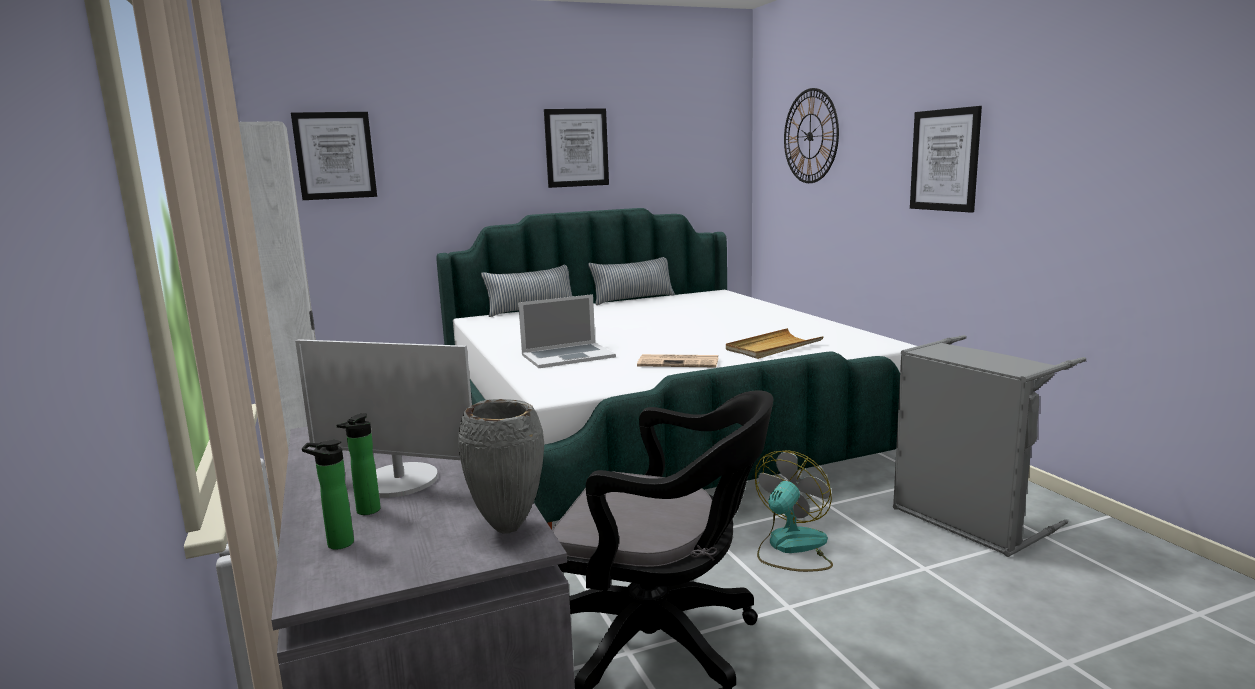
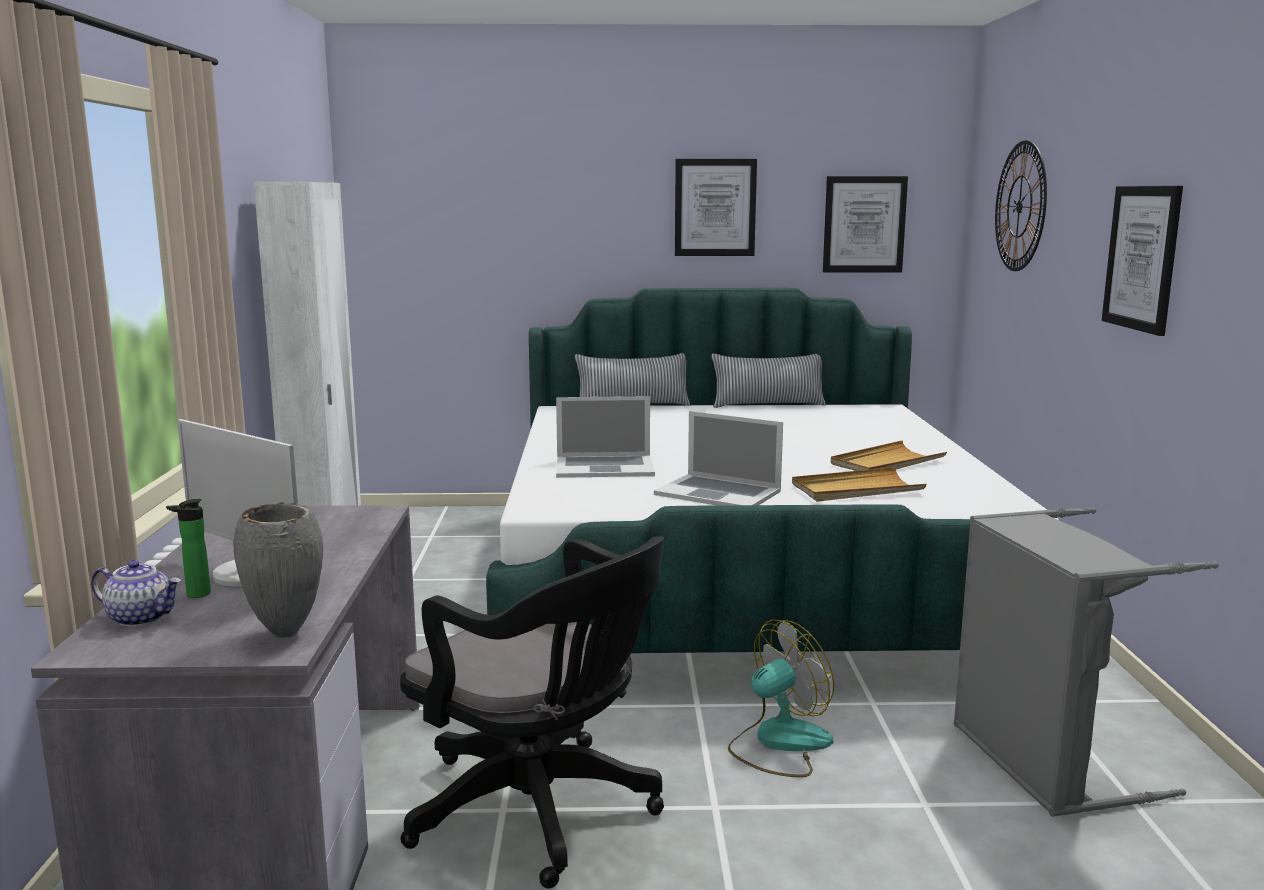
camera: 20 degrees right, 0 degrees up
picture [291,112,377,200] -> picture moved to [823,176,908,273]
bottle [302,440,354,550] -> teapot [91,560,181,627]
newspaper [637,354,718,367] -> laptop [654,411,783,505]
none -> beige tray [831,440,947,471]

